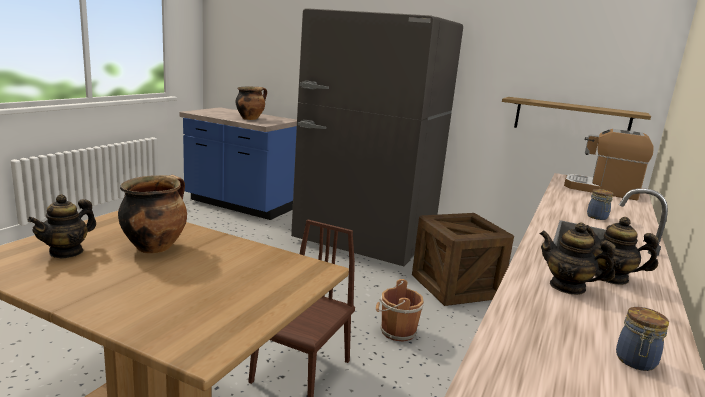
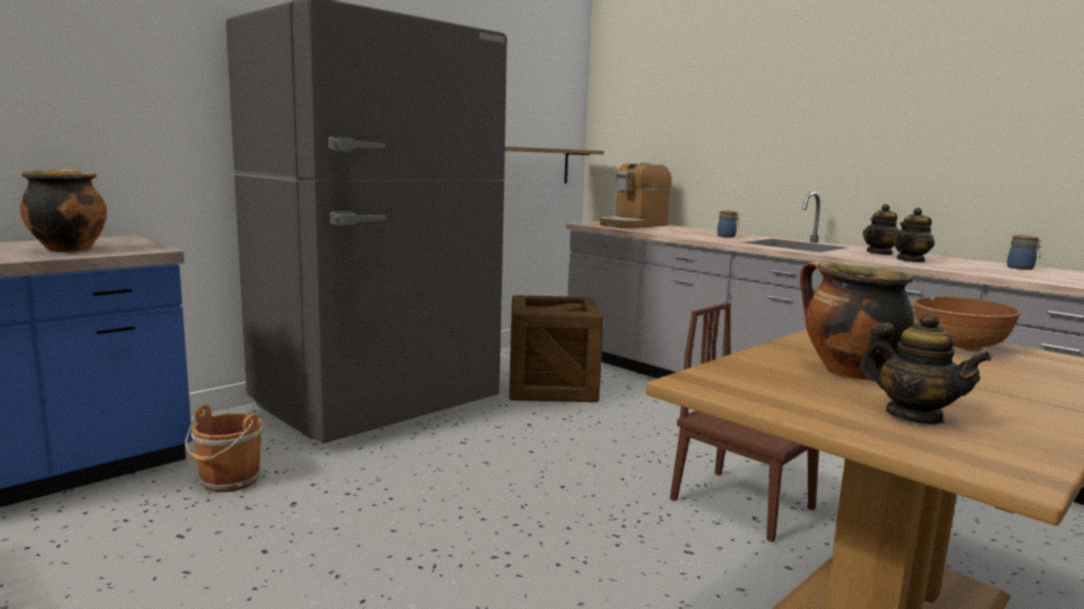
camera: 70 degrees left, 5 degrees down
brown bucket [376,279,424,342] -> brown bucket moved to [185,405,263,492]
none -> brown bowl [913,296,1021,352]

